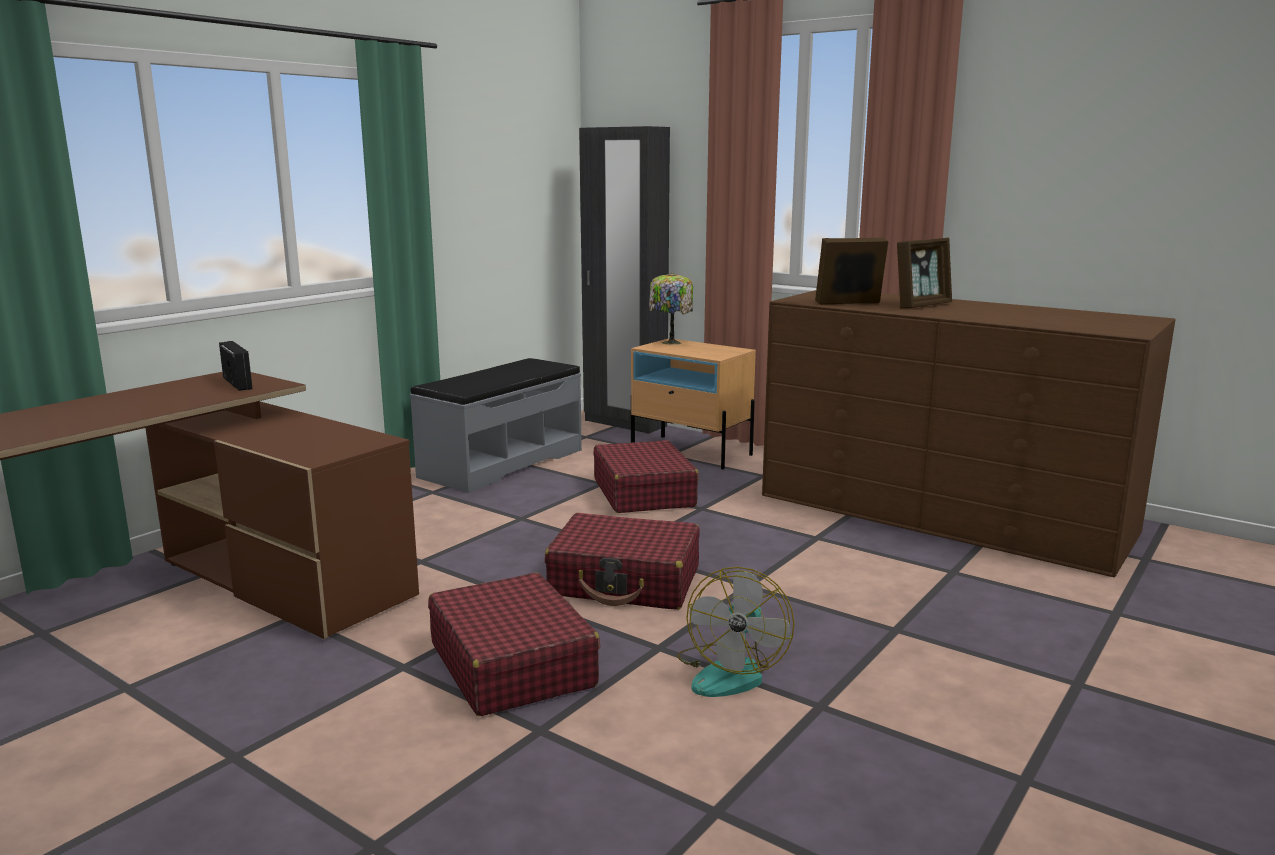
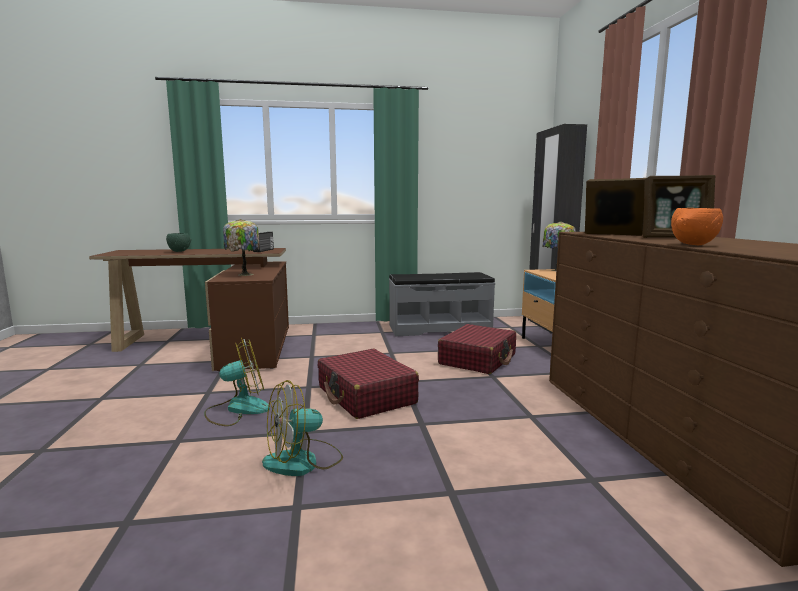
camera: 45 degrees right, 5 degrees down
red suitcase [428,573,600,716] -> fan [204,338,270,426]
none -> green bowl [166,233,192,252]
none -> table lamp [223,219,259,276]
none -> orange bowl [671,208,723,245]

